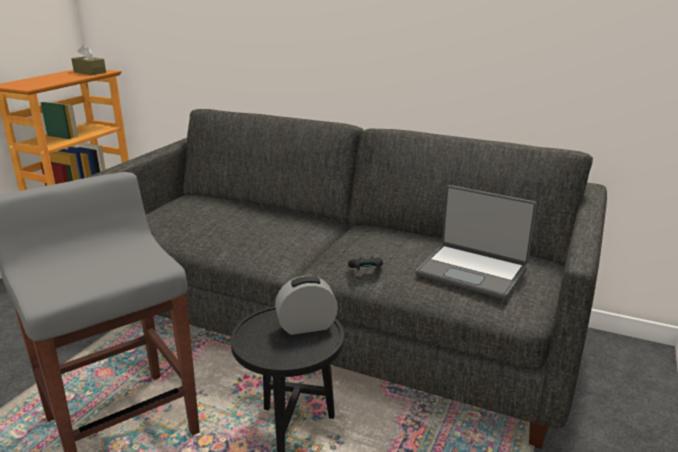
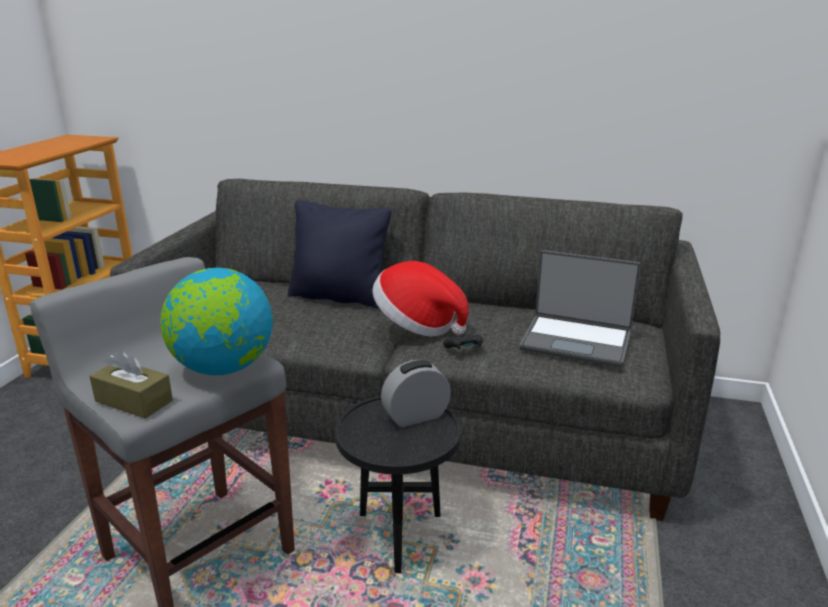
camera: 10 degrees left, 0 degrees up
brown tissue box [71,45,106,75] -> brown tissue box moved to [89,350,173,419]
none -> globe [160,268,273,375]
none -> black pillow [288,200,391,309]
none -> hat [373,261,469,337]

